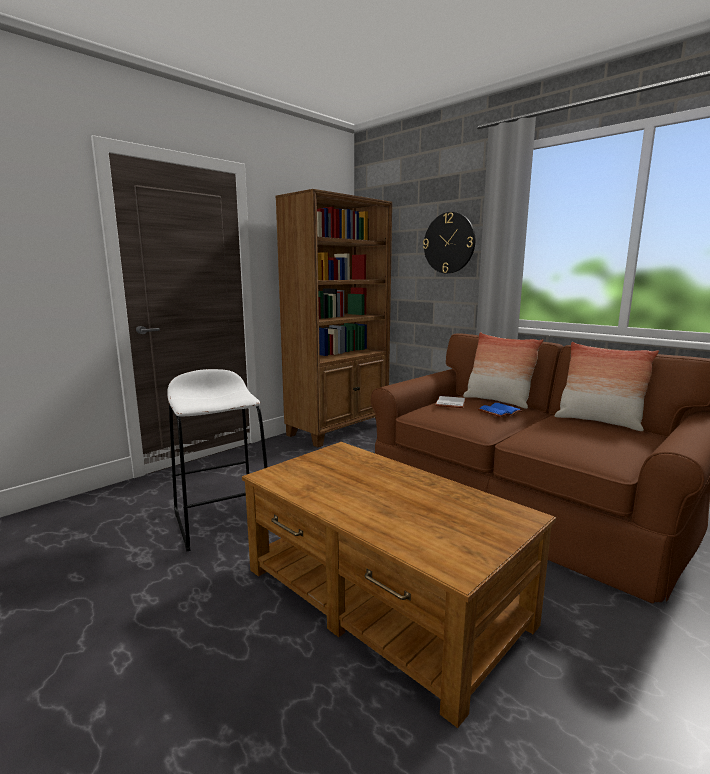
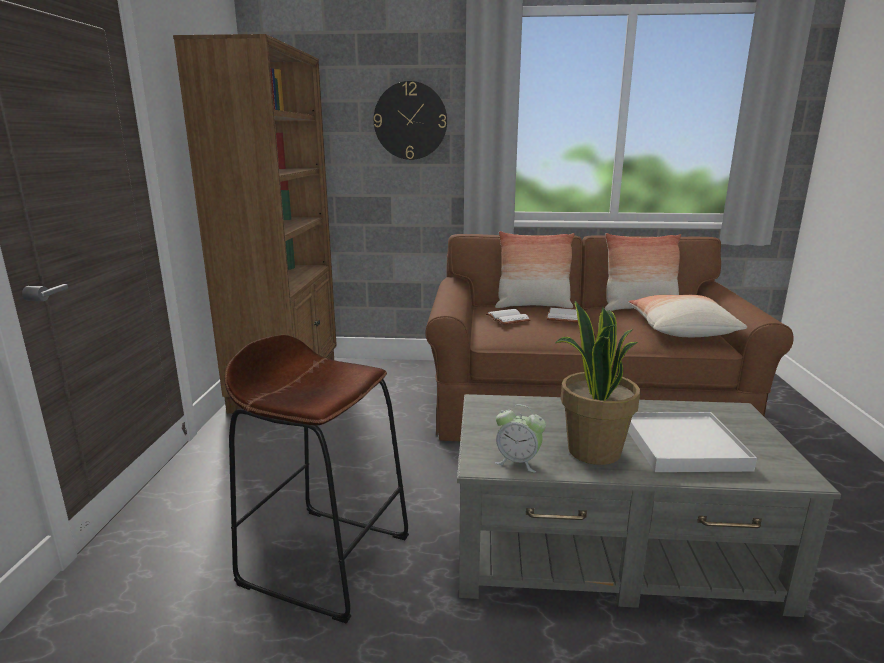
camera: 40 degrees left, 5 degrees up
white stool [167,369,267,551] -> brown stool [224,335,409,624]
brown coffee table [242,442,556,728] -> grey coffee table [457,394,841,617]
blue book [478,403,523,417] -> white book [546,308,578,322]
none -> alarm clock [495,404,546,472]
none -> potted plant [555,301,640,465]
none -> pillow [628,295,747,337]
none -> white tray [628,412,757,472]

